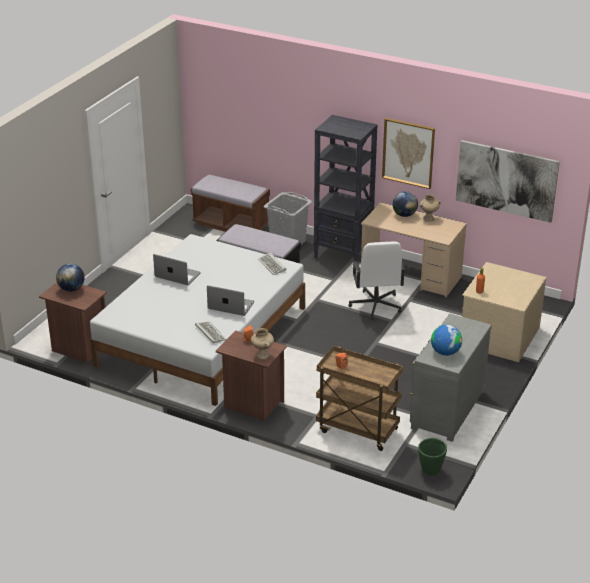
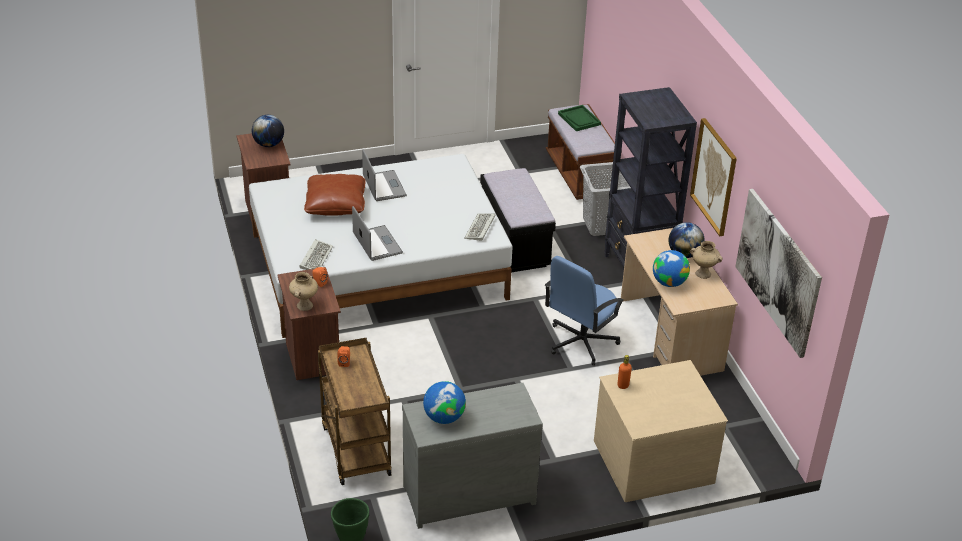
camera: 45 degrees right, 5 degrees up
white office chair [349,242,405,320] -> blue office chair [545,256,624,365]
none -> brown pillow [304,174,366,216]
none -> green tray [558,105,601,131]
none -> globe [653,250,690,287]

